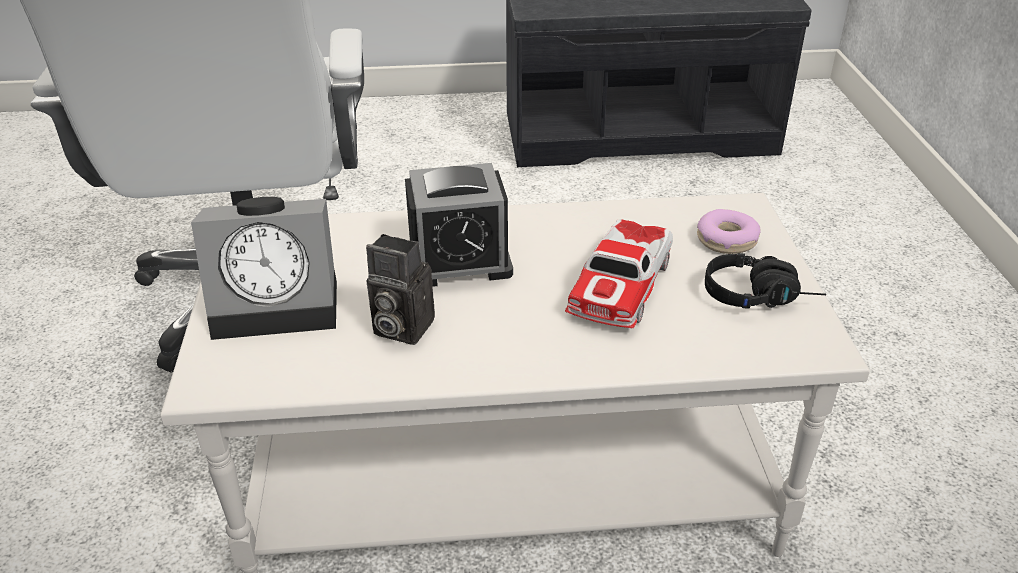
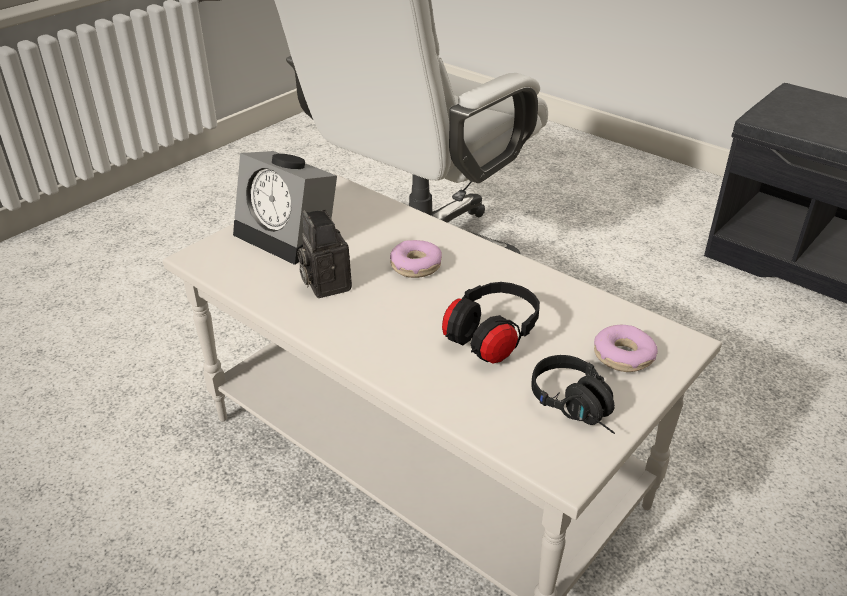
camera: 45 degrees right, 0 degrees up
alarm clock [405,163,513,287] -> donut [390,240,442,278]
toy car [565,219,673,328] -> black headphones [442,282,540,364]

